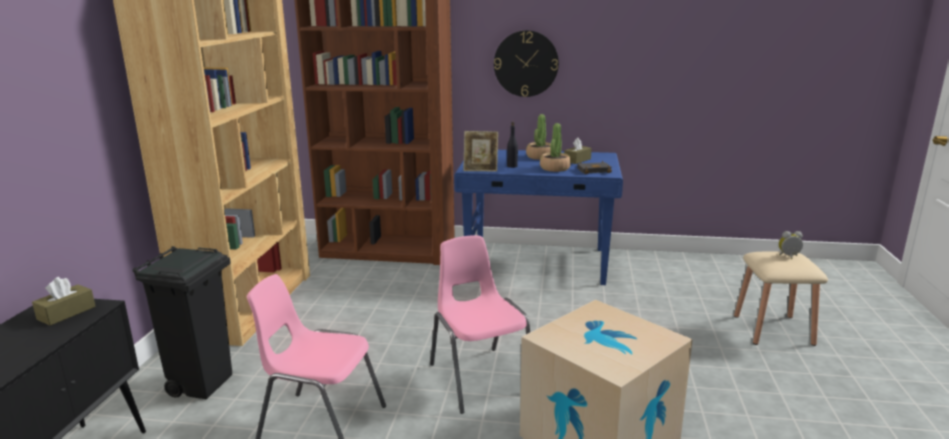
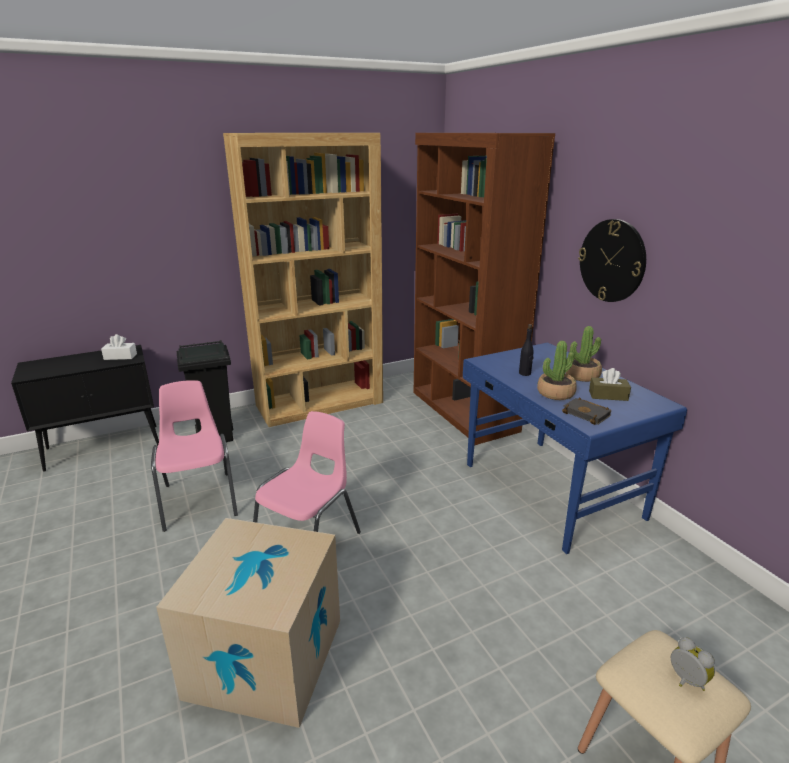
camera: 55 degrees right, 5 degrees up
brown tissue box [32,277,95,325] -> white tissue box [101,334,137,360]
picture frame [463,131,498,172] -> none

